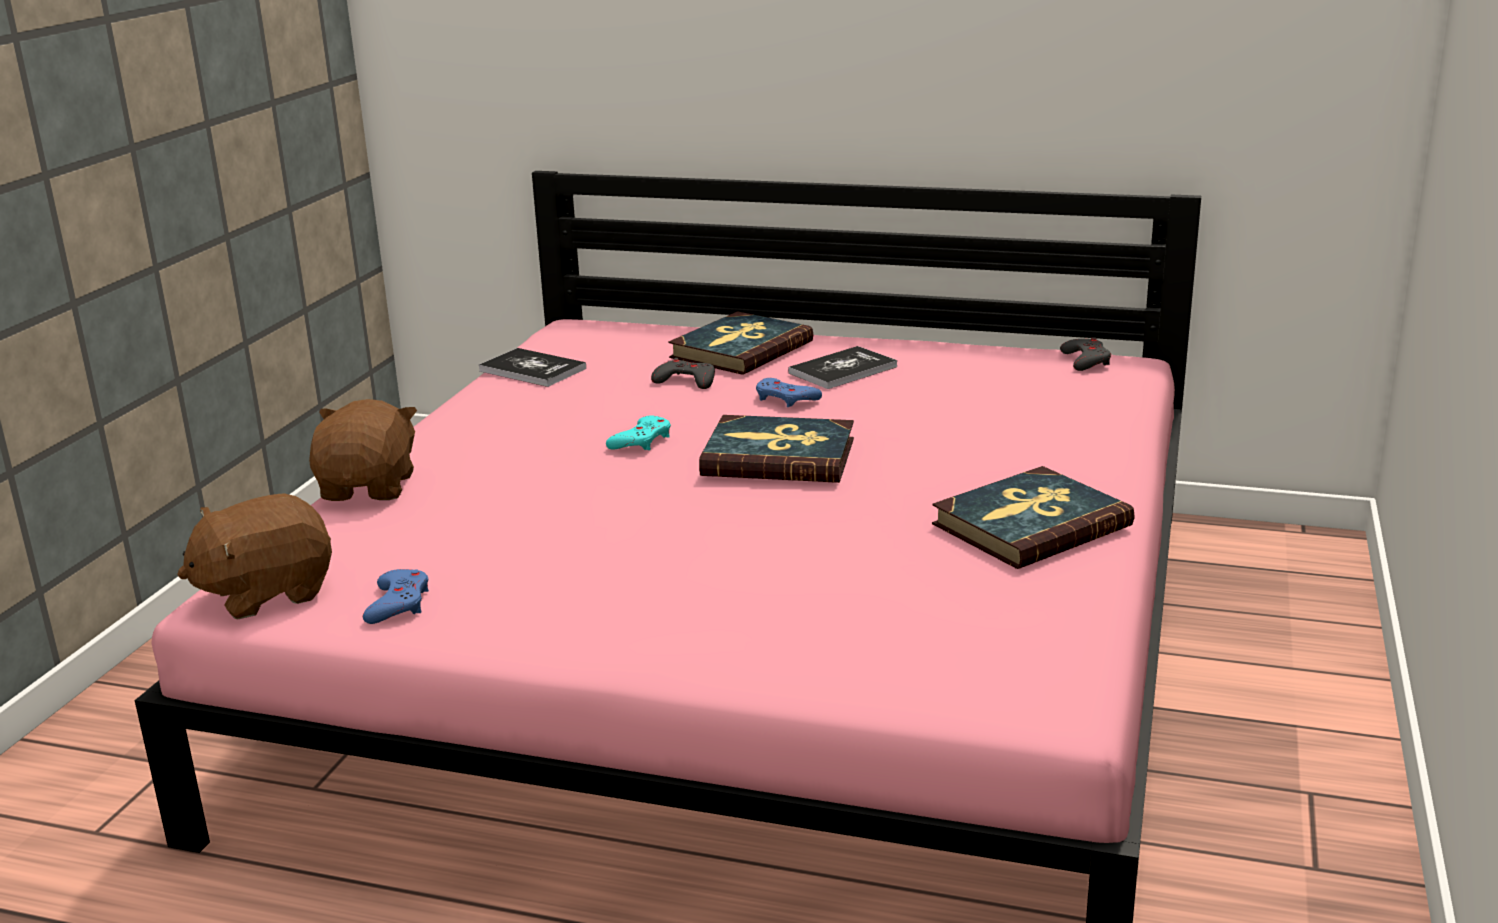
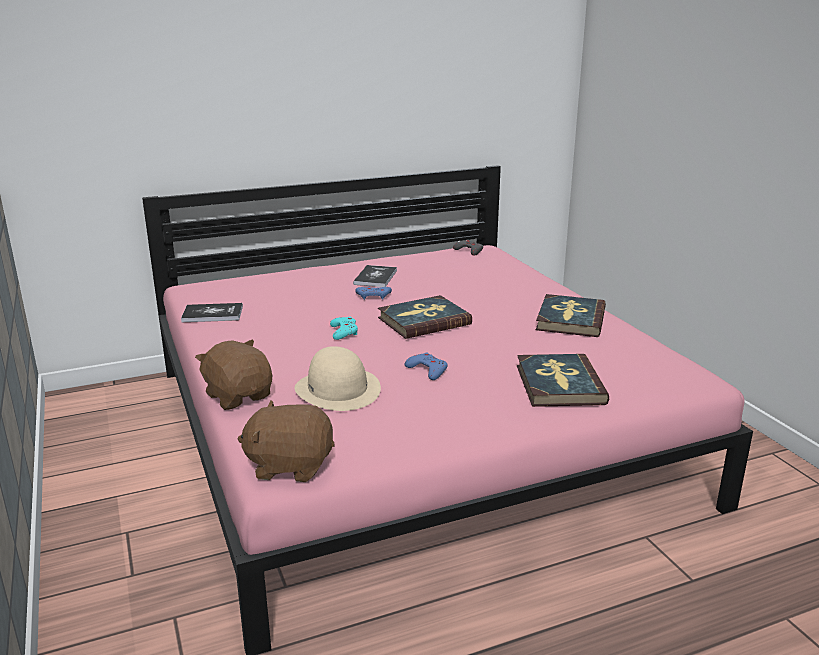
camera: 40 degrees left, 0 degrees up
brown plush toy [177,494,332,619] -> brown plush toy turned 75 degrees clockwise [238,400,335,482]
blue game controller [363,569,429,624] -> blue game controller moved to [405,352,448,380]
grey game controller [651,358,715,389] -> none
book [668,311,814,375] -> book moved to [517,354,609,407]
none -> beige hat [295,346,381,411]

